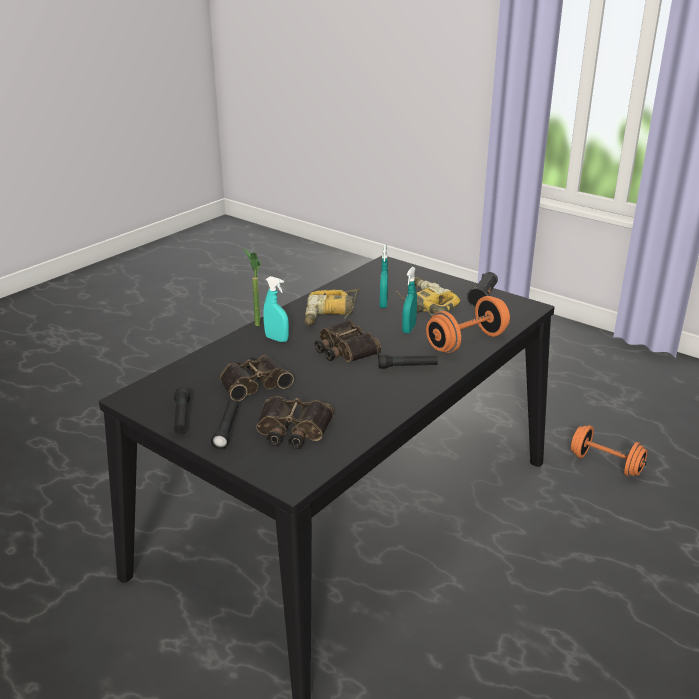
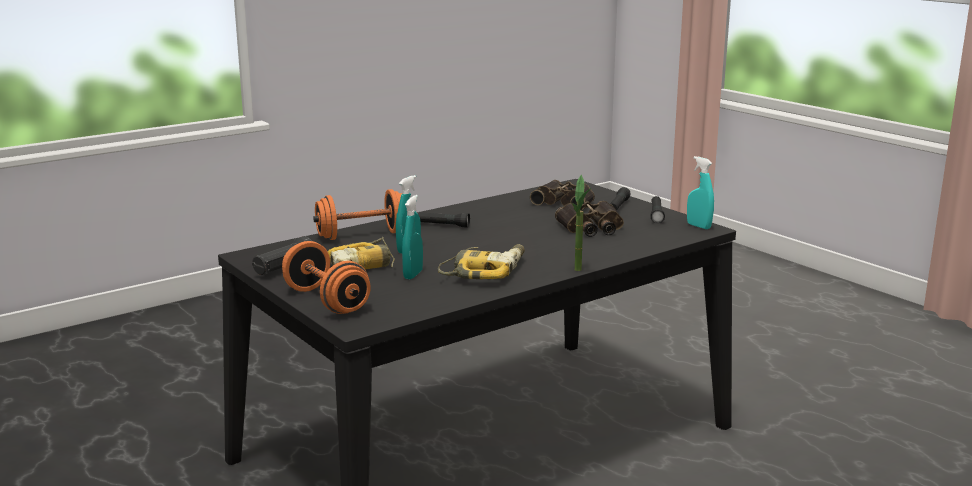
camera: 165 degrees left, 10 degrees down
turquoise spray bottle [263,276,289,342] -> turquoise spray bottle moved to [687,156,714,229]
binoculars [315,319,381,362] -> none
orange dumbbell [571,425,648,476] -> orange dumbbell moved to [282,241,371,314]

